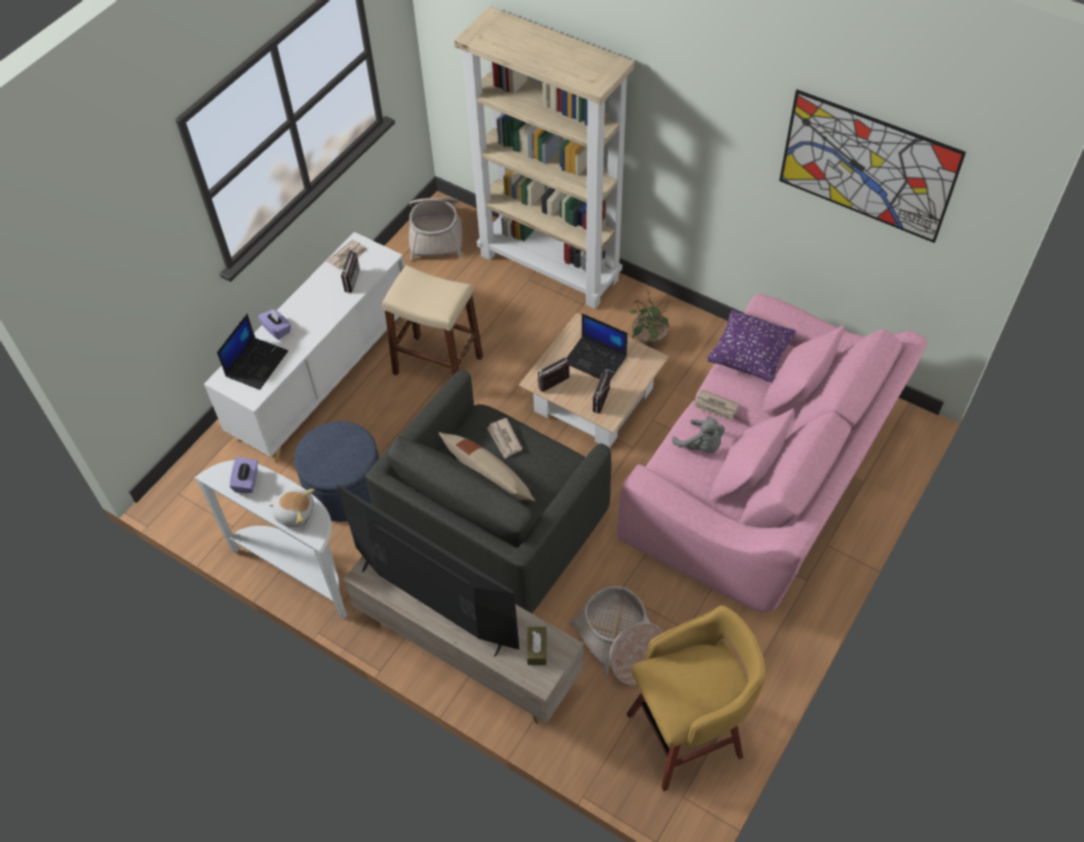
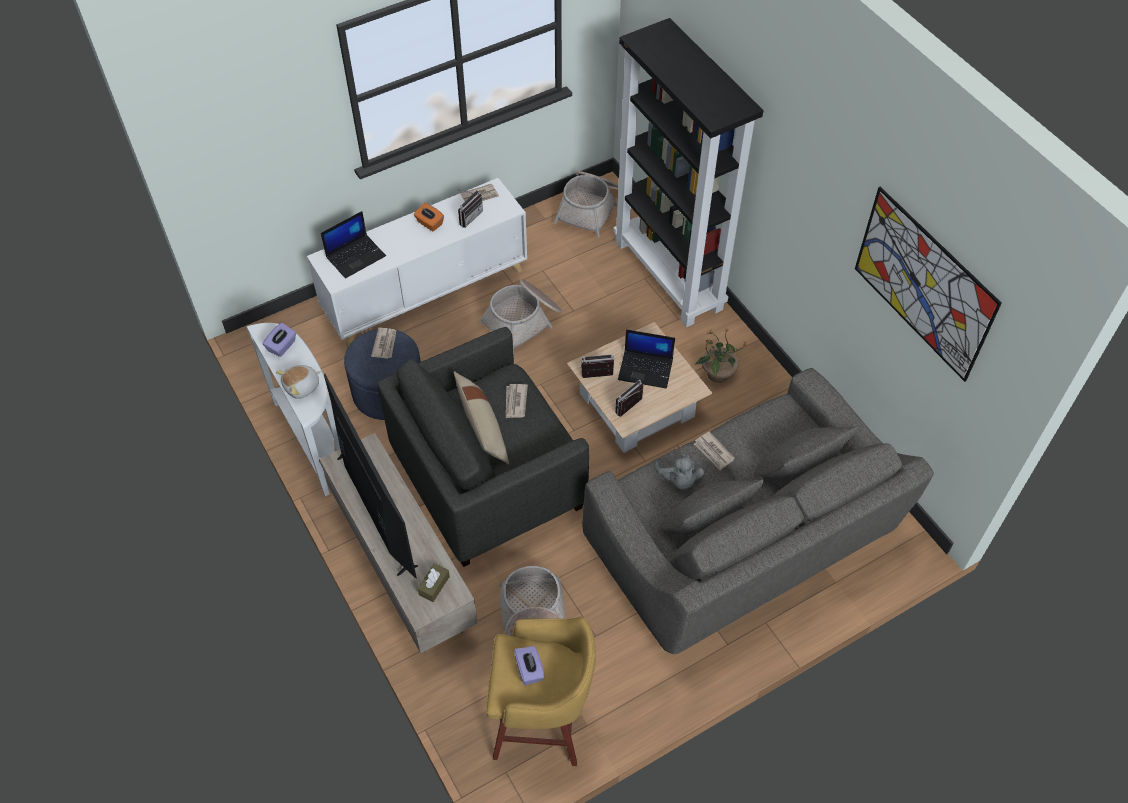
camera: 25 degrees right, 0 degrees up
purple tissue box [258,309,291,340] -> purple tissue box moved to [514,646,545,685]
plush toy [269,489,315,528] -> plush toy turned 105 degrees clockwise [276,365,321,399]
beige stool [382,265,483,376] -> basket [479,279,562,354]
beige bookcase [454,6,635,309] -> black bookcase [613,18,763,327]
laptop [567,313,628,380] -> laptop turned 45 degrees counterclockwise [618,329,675,389]
pink sofa [617,293,927,612] -> grey sofa [582,368,934,654]
purple pillow [707,310,796,382] -> none
none -> newspaper [371,328,396,359]
none -> orange tissue box [414,203,444,231]

